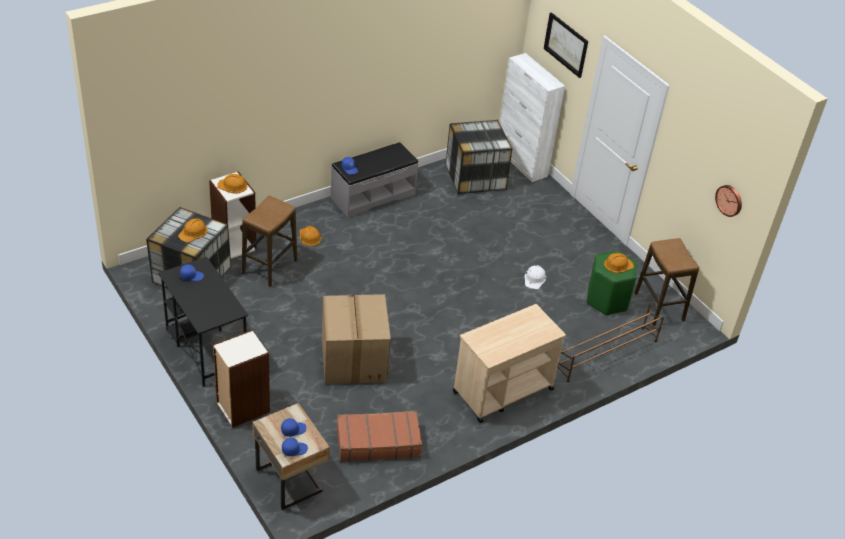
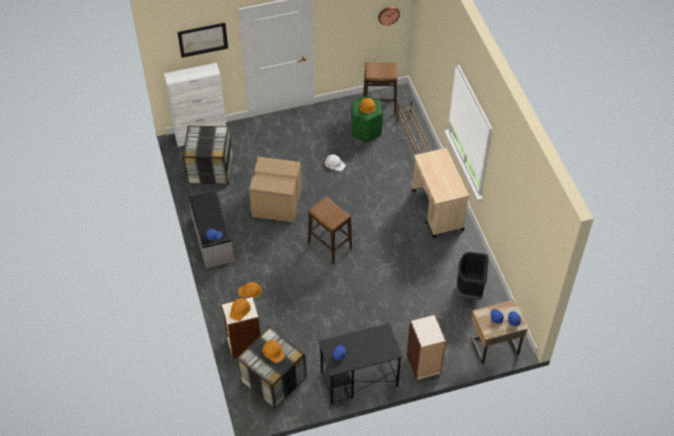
camera: 70 degrees left, 10 degrees up
stool [242,196,297,287] -> stool moved to [308,196,352,264]
cardboard box [322,294,391,384] -> cardboard box moved to [249,157,302,222]
brown suitcase [337,411,422,462] -> black trash can [457,252,489,300]

